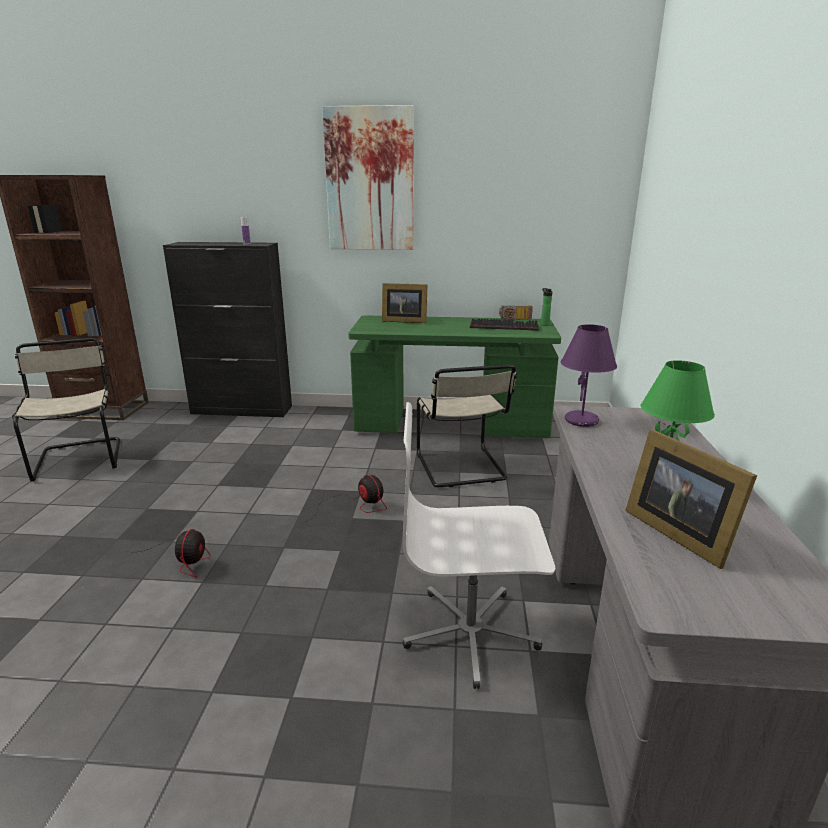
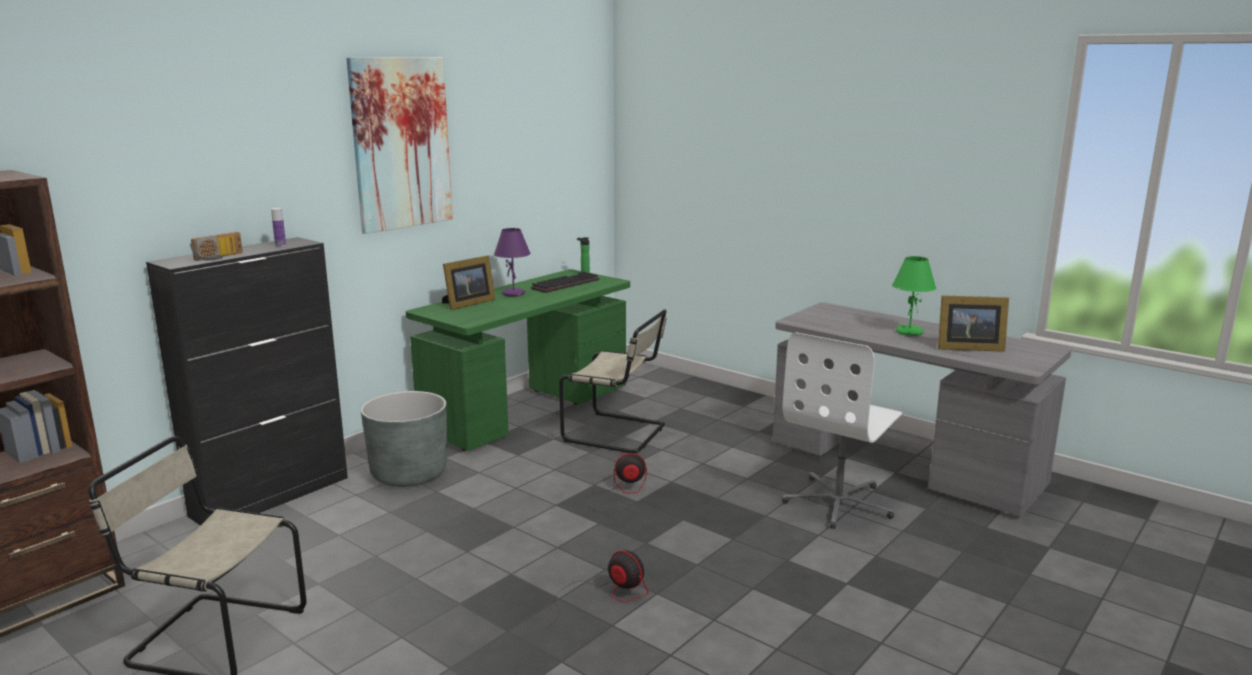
camera: 55 degrees left, 5 degrees down
radio [499,305,533,321] -> radio moved to [190,232,243,261]
purple table lamp [561,324,617,427] -> purple table lamp moved to [494,228,531,296]
none -> grey planter [361,391,447,487]

